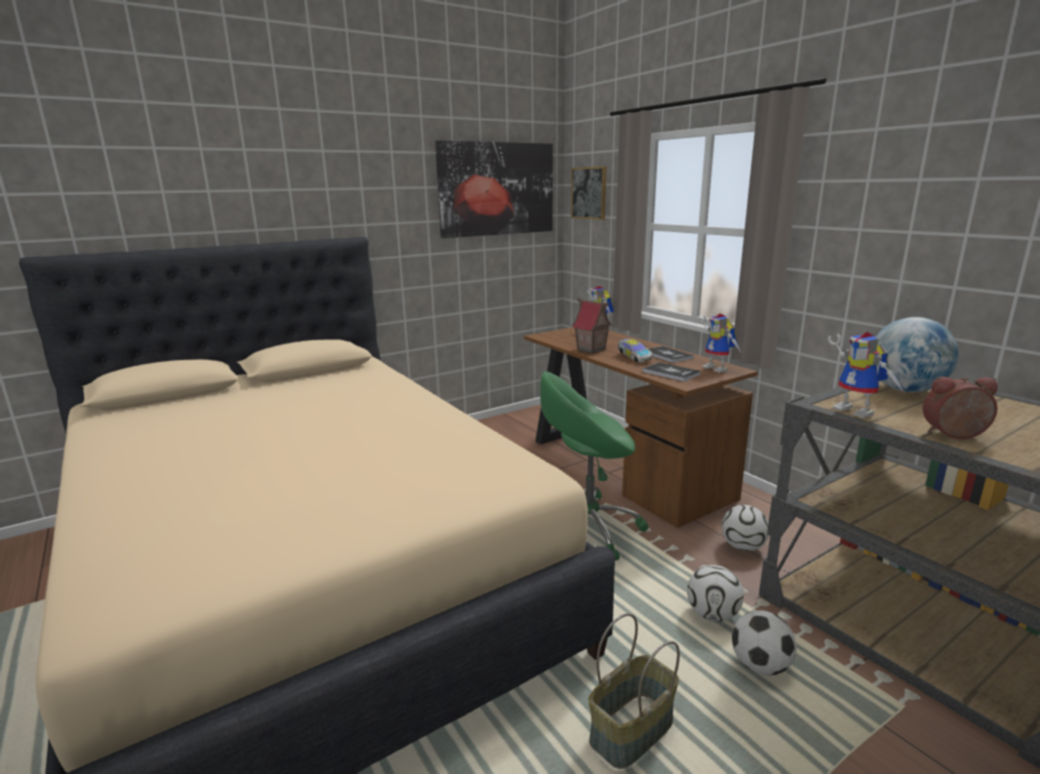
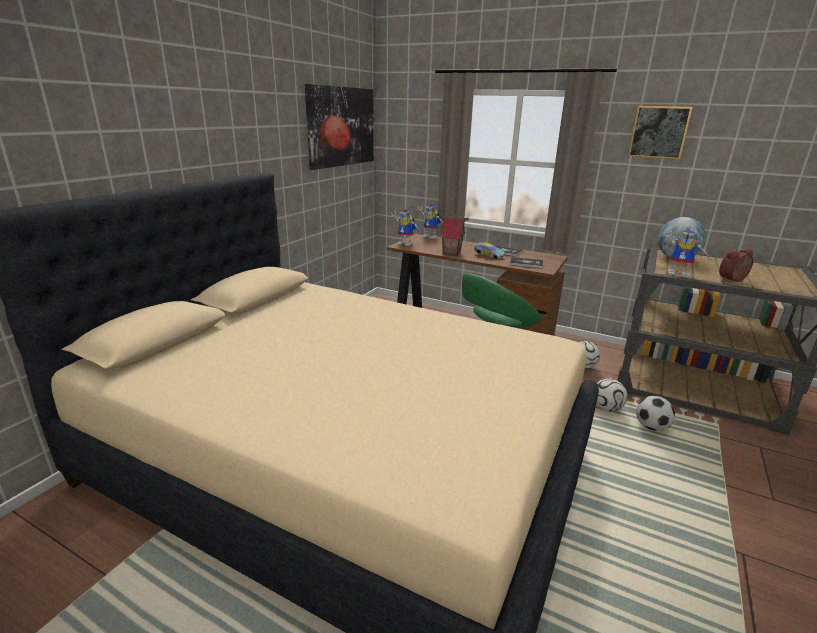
camera: 30 degrees left, 5 degrees up
picture [571,166,607,220] -> picture moved to [628,106,693,160]
basket [588,613,680,769] -> none
toy robot [699,314,742,373] -> toy robot moved to [391,210,420,246]

